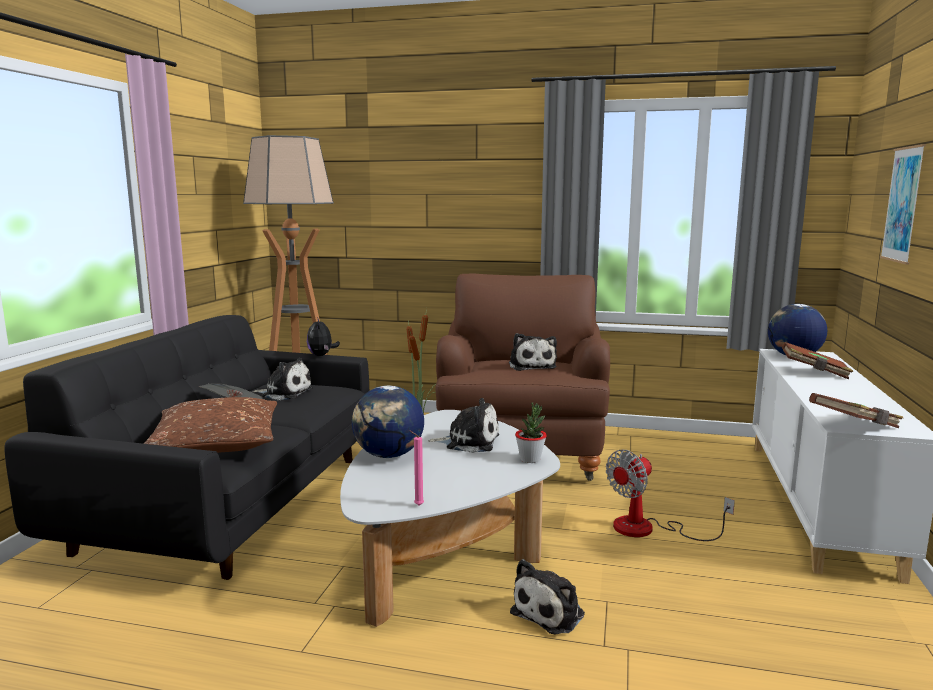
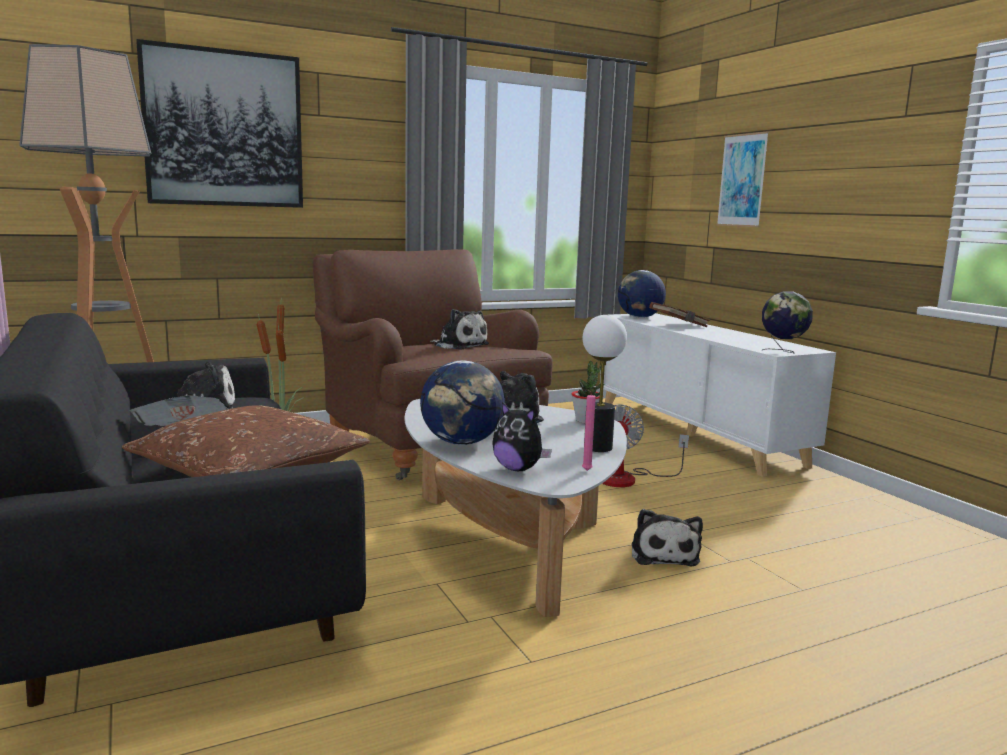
camera: 40 degrees left, 0 degrees up
plush toy [307,317,340,356] -> plush toy moved to [492,402,552,471]
brown book [809,393,903,428] -> globe [761,291,813,353]
none -> picture [136,39,303,208]
none -> table lamp [583,315,627,452]

